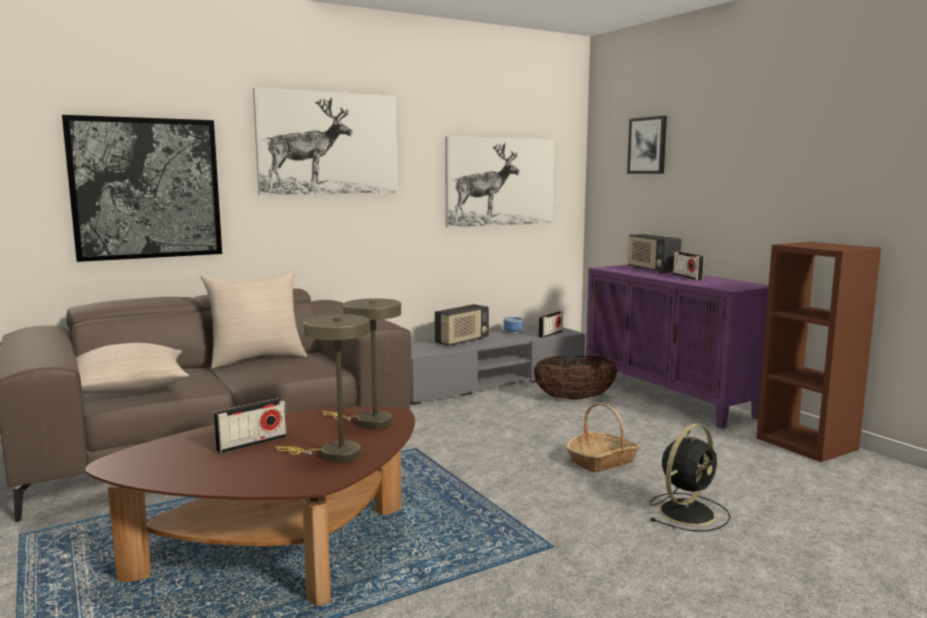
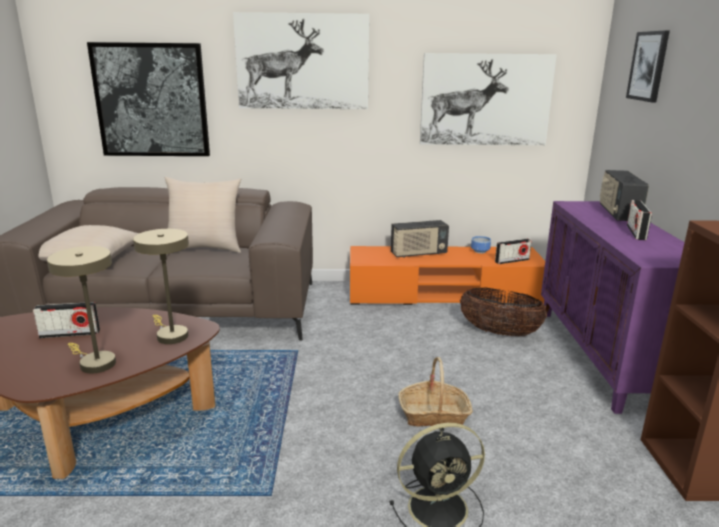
camera: 30 degrees right, 10 degrees up
grey tv stand [410,325,585,405] -> orange tv stand [350,246,545,305]

